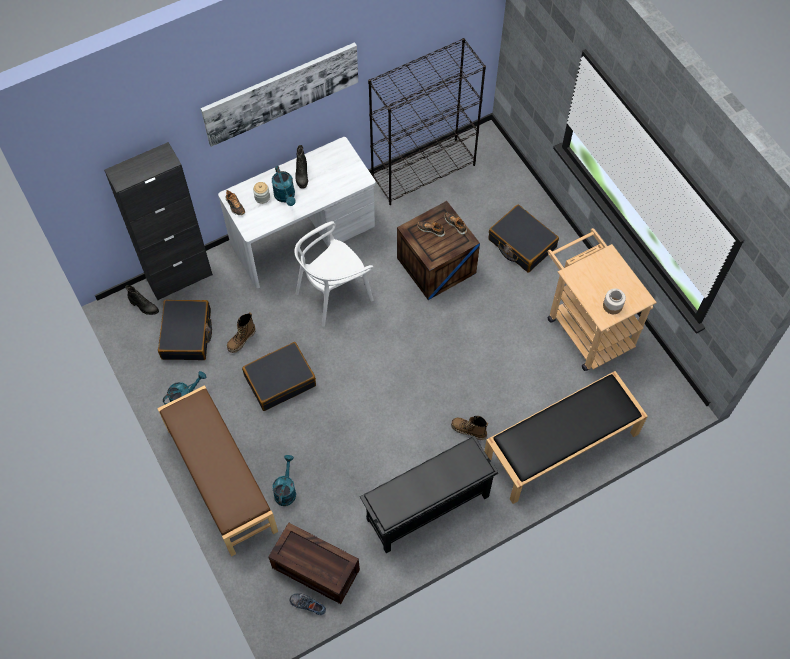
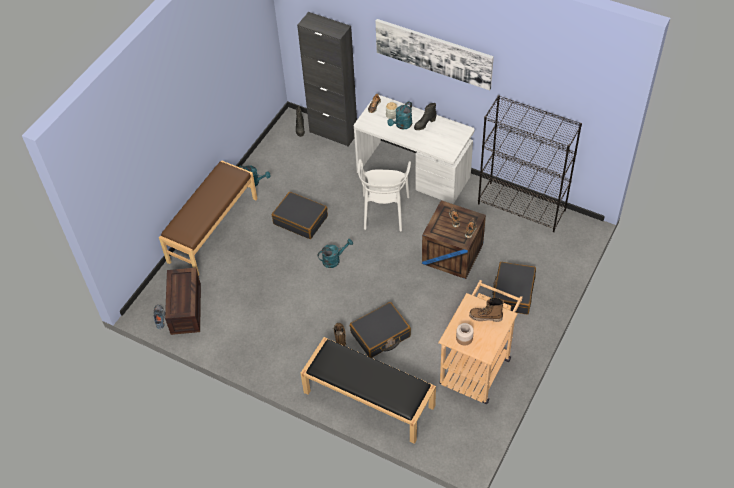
camera: 60 degrees right, 10 degrees down
black suitcase [158,300,212,360] -> black suitcase moved to [350,302,411,358]
boot [227,312,256,353] -> boot moved to [469,298,504,322]
turquoise watering can [272,455,296,506] -> turquoise watering can moved to [318,239,353,268]
white chair [294,221,374,327] -> white chair turned 105 degrees counterclockwise [358,159,411,232]
black shoe rack [360,436,498,553] -> none

